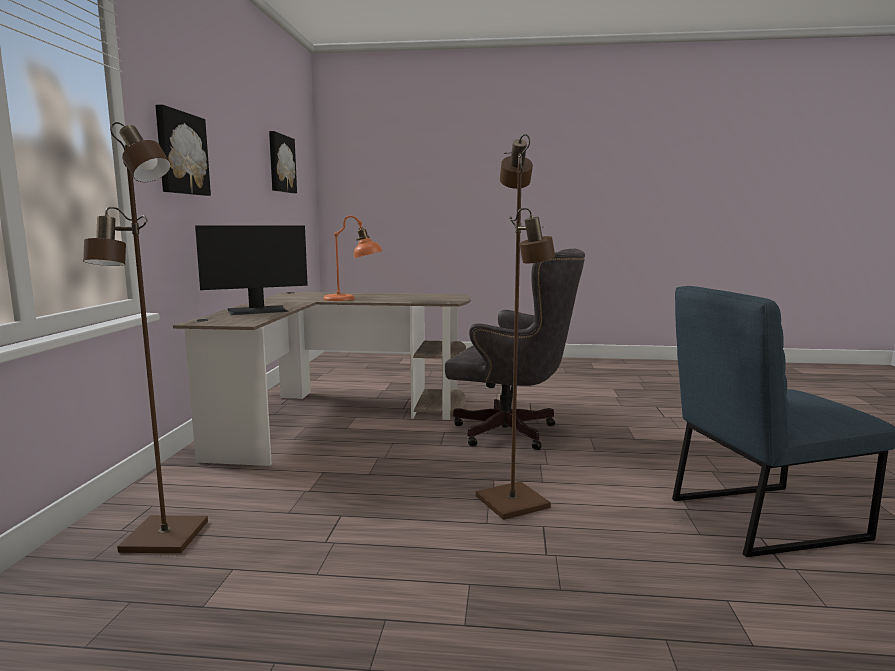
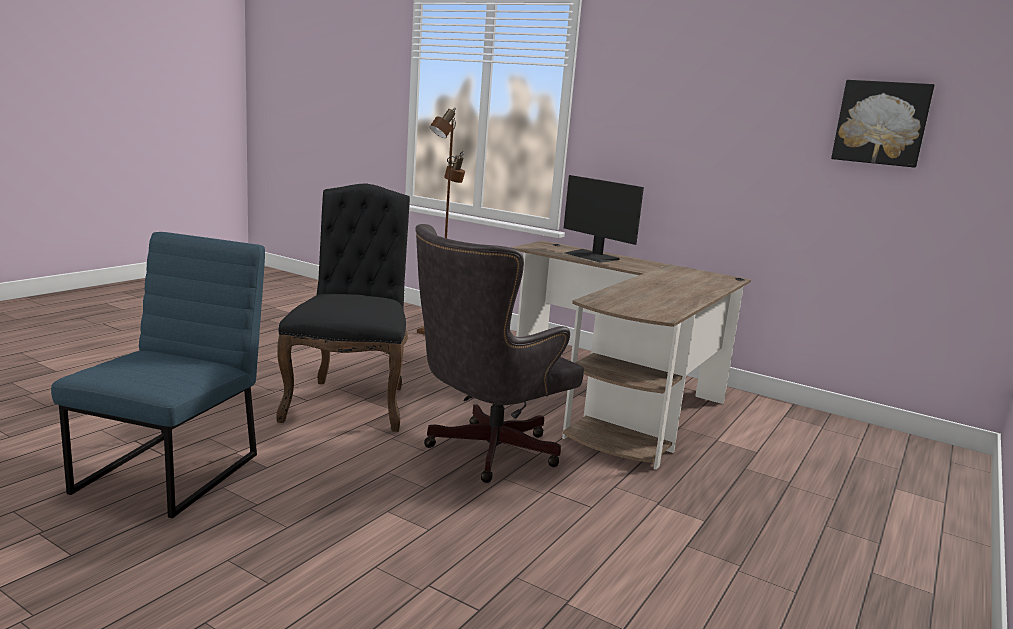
camera: 115 degrees right, 5 degrees up
picture [155,104,211,196] -> none
monitor [195,225,308,315] -> monitor turned 45 degrees counterclockwise [564,175,644,263]
orange table lamp [323,216,383,301] -> none
brown floor lamp [476,134,555,520] -> black chair [276,183,410,432]

